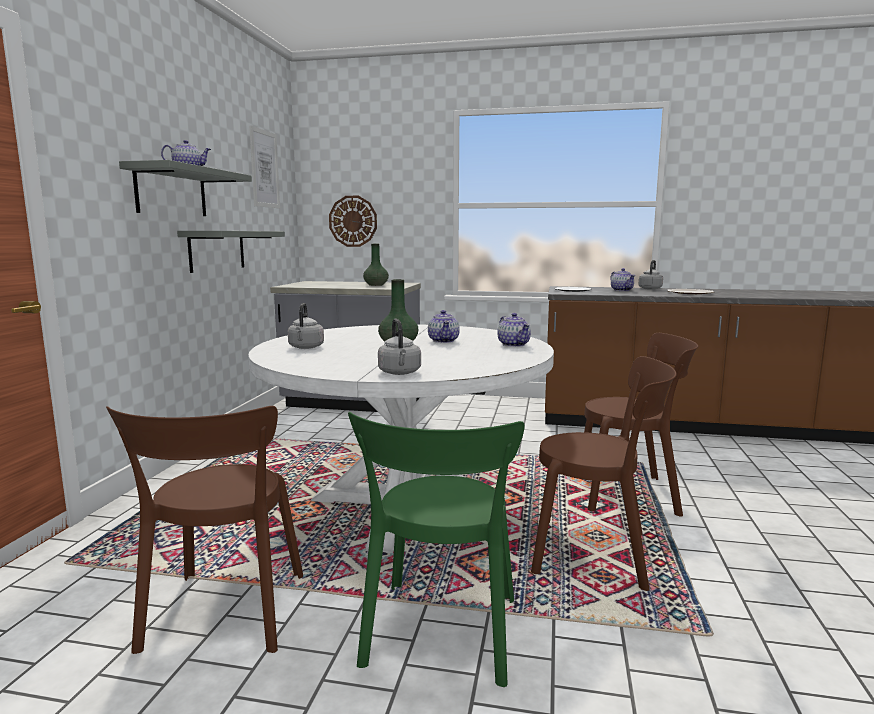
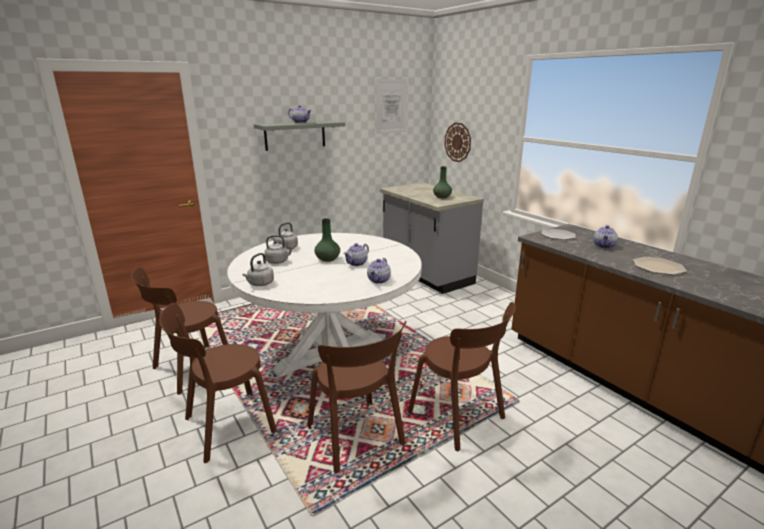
camera: 45 degrees right, 10 degrees up
grey shelf [177,231,285,273] -> none
green chair [348,412,525,687] -> brown chair [159,303,277,463]
grey kettle [638,260,663,290] -> grey kettle moved to [264,235,294,264]

